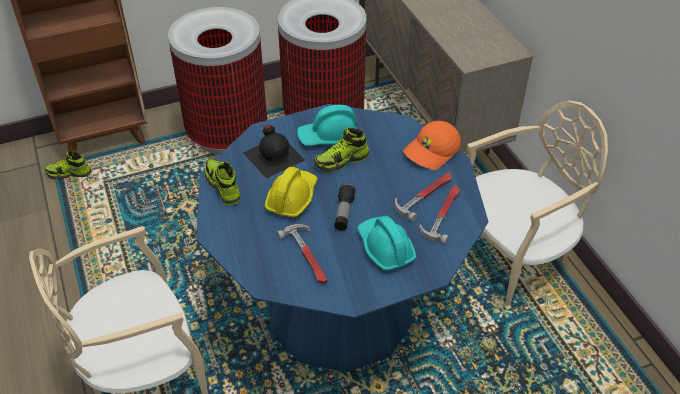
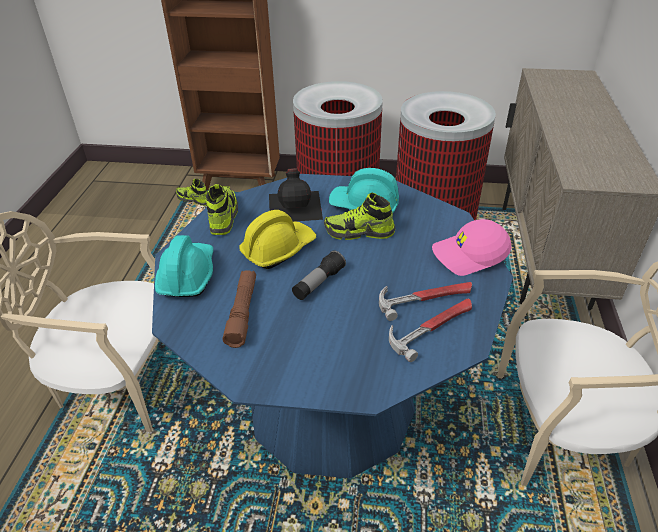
camera: 30 degrees right, 5 degrees down
hammer [277,224,327,284] -> brown flashlight [222,270,256,348]
turquoise hard hat [357,216,416,270] -> turquoise hard hat moved to [155,235,213,297]
orange cap [403,121,461,170] -> pink cap [432,219,511,276]

